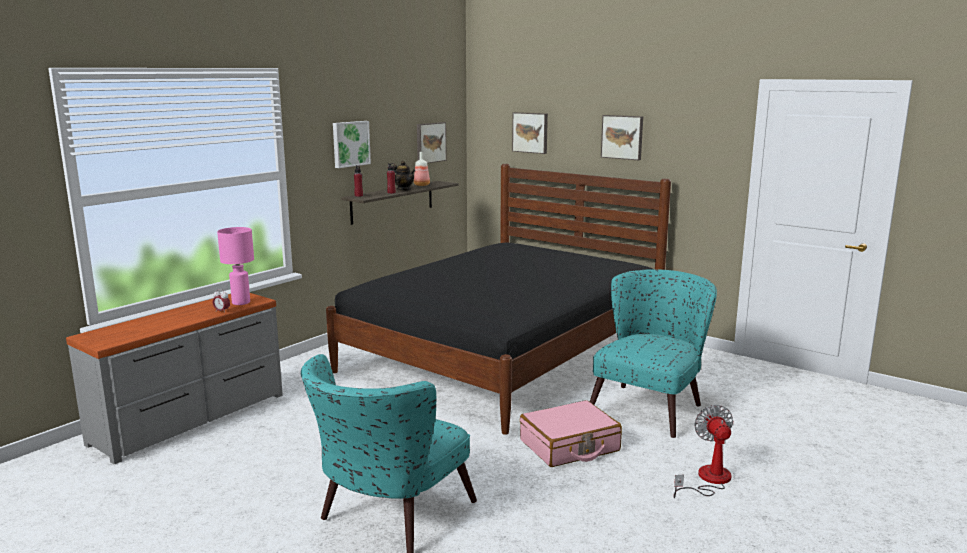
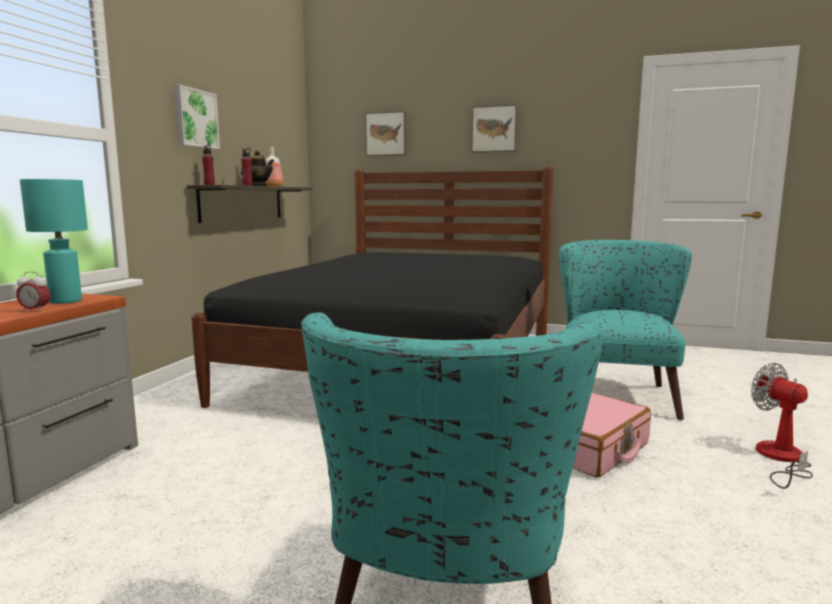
camera: 20 degrees left, 5 degrees down
pink table lamp [217,227,254,305] -> turquoise table lamp [20,179,88,304]
picture [417,122,447,163] -> none

